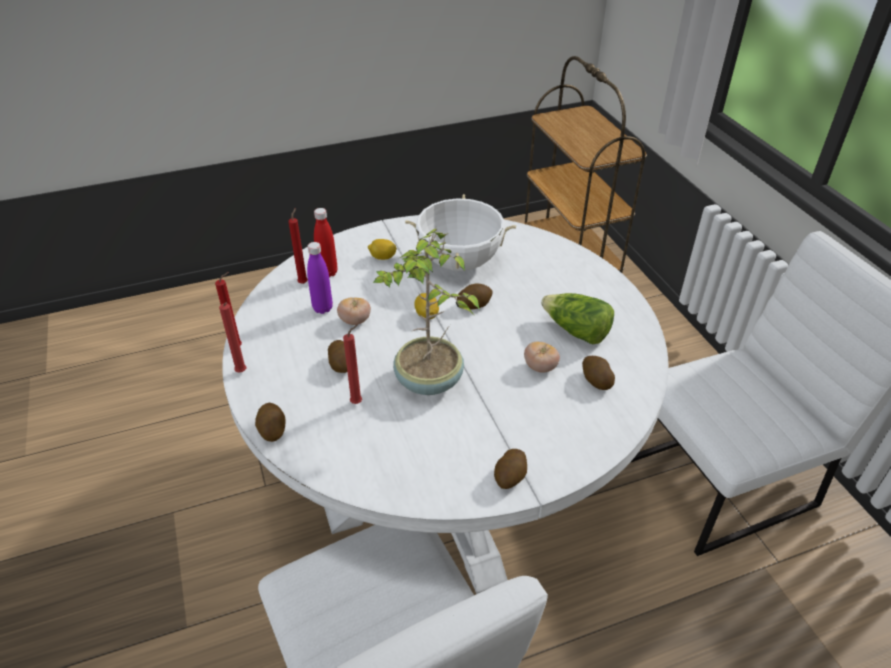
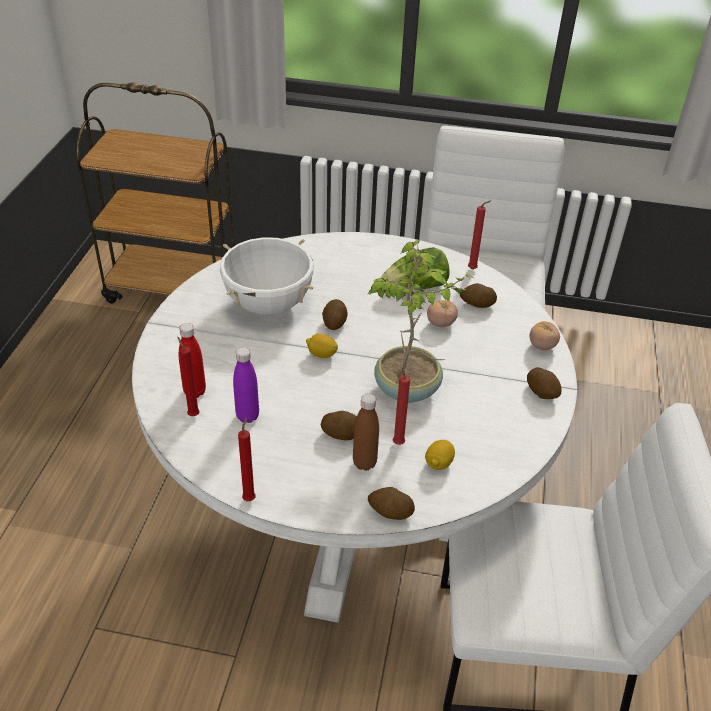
camera: 60 degrees left, 0 degrees up
red candle [219,302,246,373] -> red candle moved to [468,201,490,269]
tomato [337,297,371,325] -> tomato moved to [530,321,560,350]
lemon [368,239,397,260] -> lemon moved to [425,440,455,470]
none -> brown bottle [353,394,379,471]

